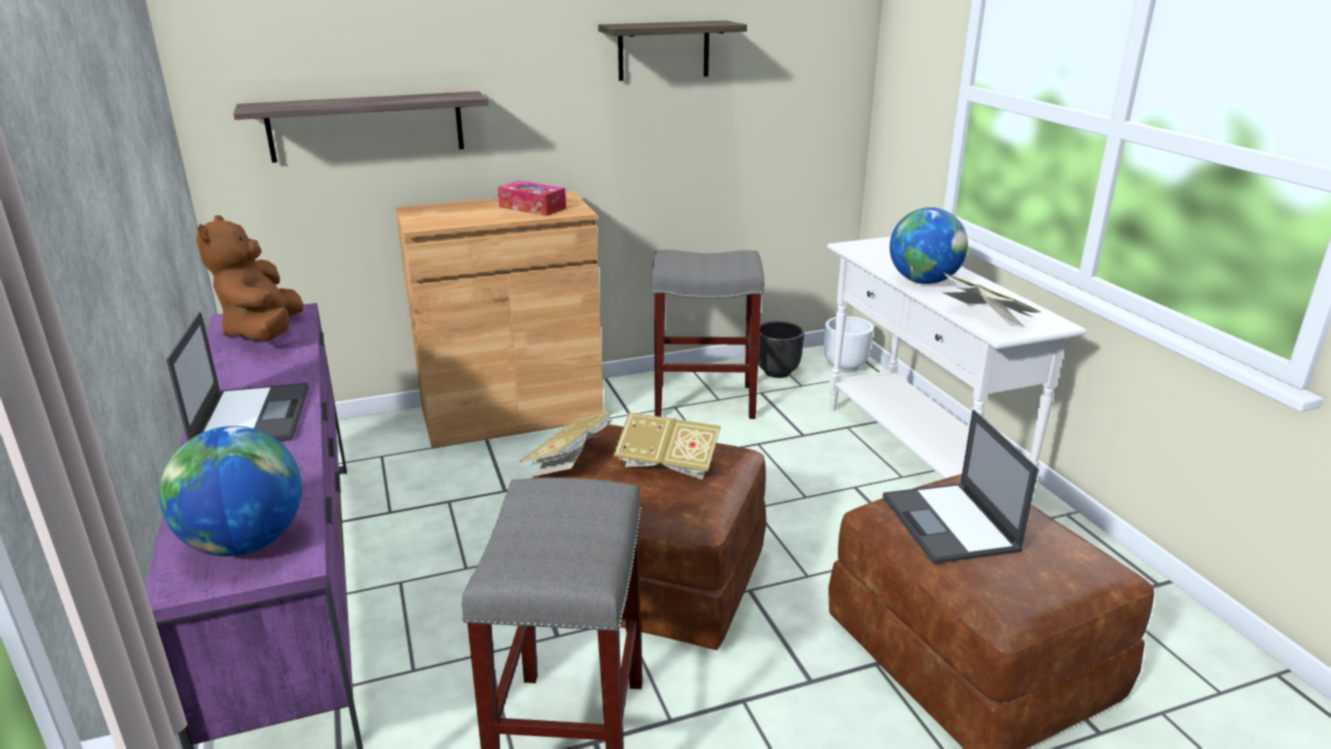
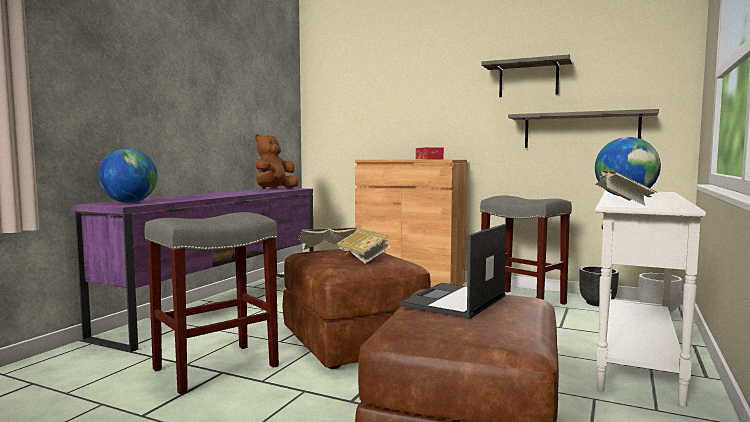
camera: 45 degrees right, 20 degrees down
laptop [166,312,309,441] -> none
shelf [233,91,488,163] -> shelf moved to [508,109,659,148]

